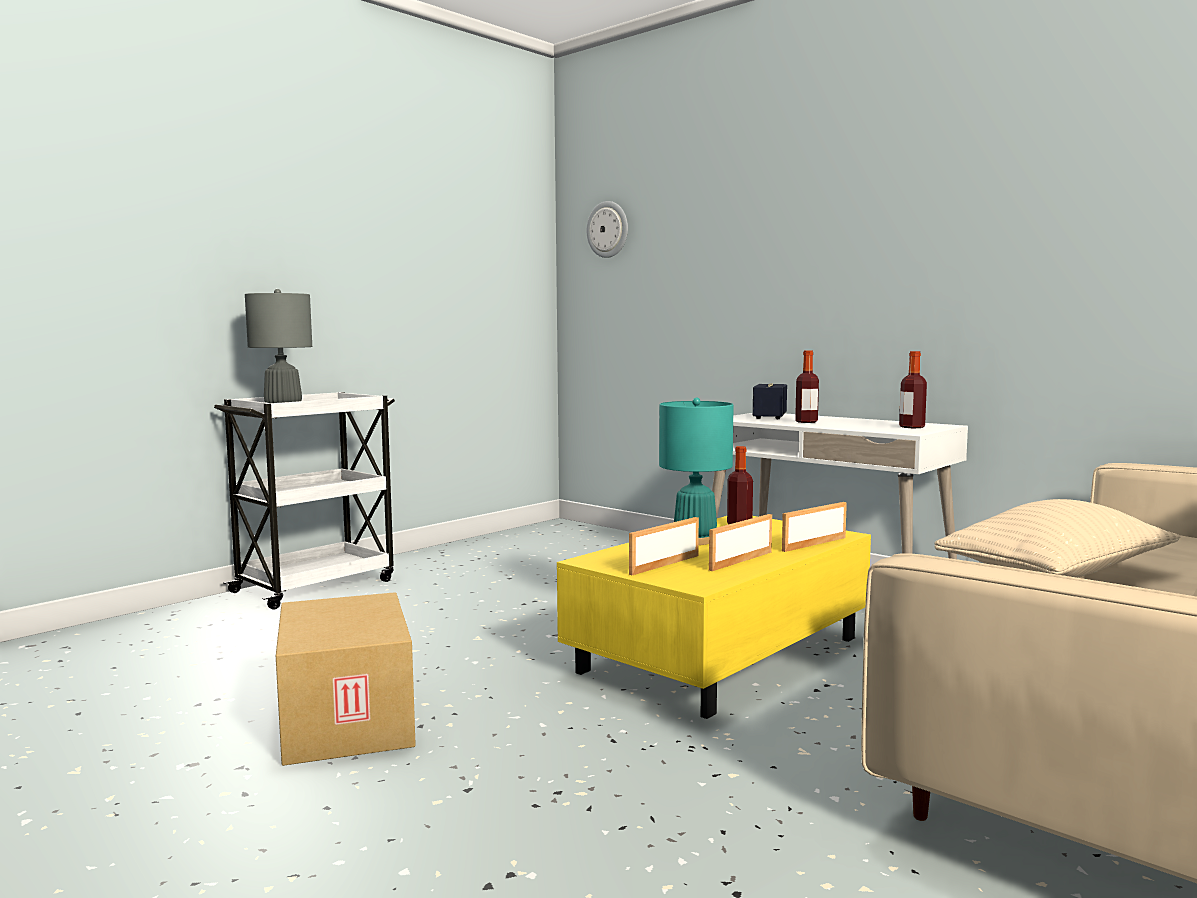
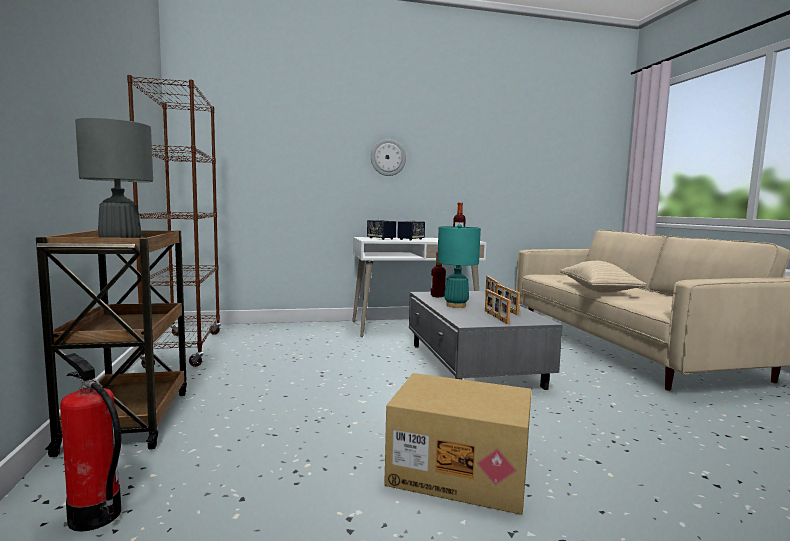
camera: 55 degrees left, 0 degrees up
white cart [214,392,395,609] -> brown cart [36,230,187,457]
yellow coffee table [557,516,871,719] -> grey coffee table [409,291,563,390]
wall clock [586,201,628,258] -> wall clock moved to [371,139,406,176]
bottle [795,350,819,423] -> speaker [397,221,425,241]
none -> fire extinguisher [60,353,121,532]
none -> brown bookcase [127,75,221,368]

